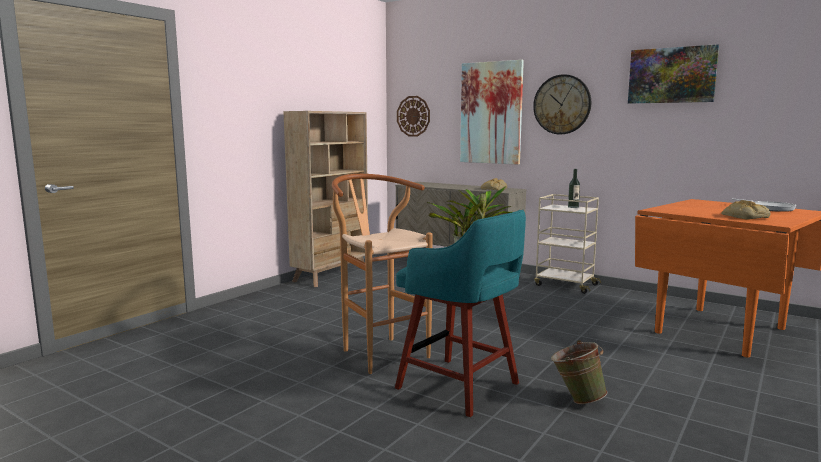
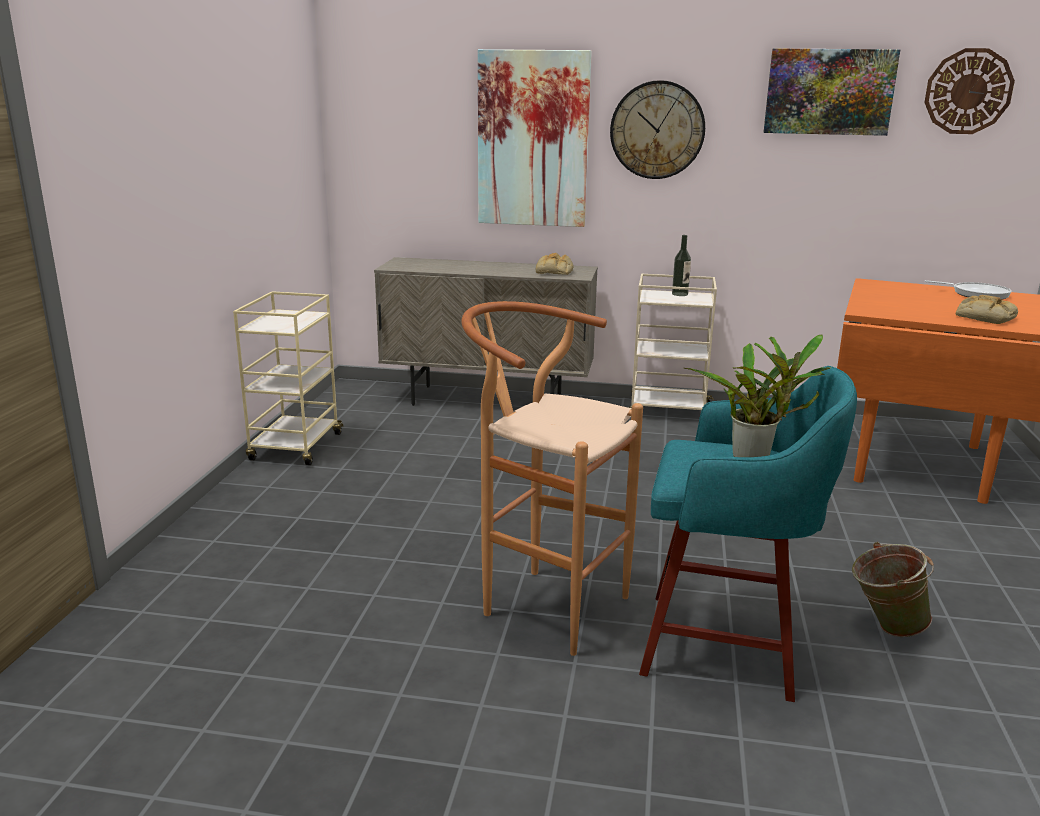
camera: 25 degrees left, 10 degrees up
beige bookcase [283,111,368,287] -> beige cart [233,291,343,465]
wall clock [397,96,430,137] -> wall clock moved to [924,48,1015,134]

